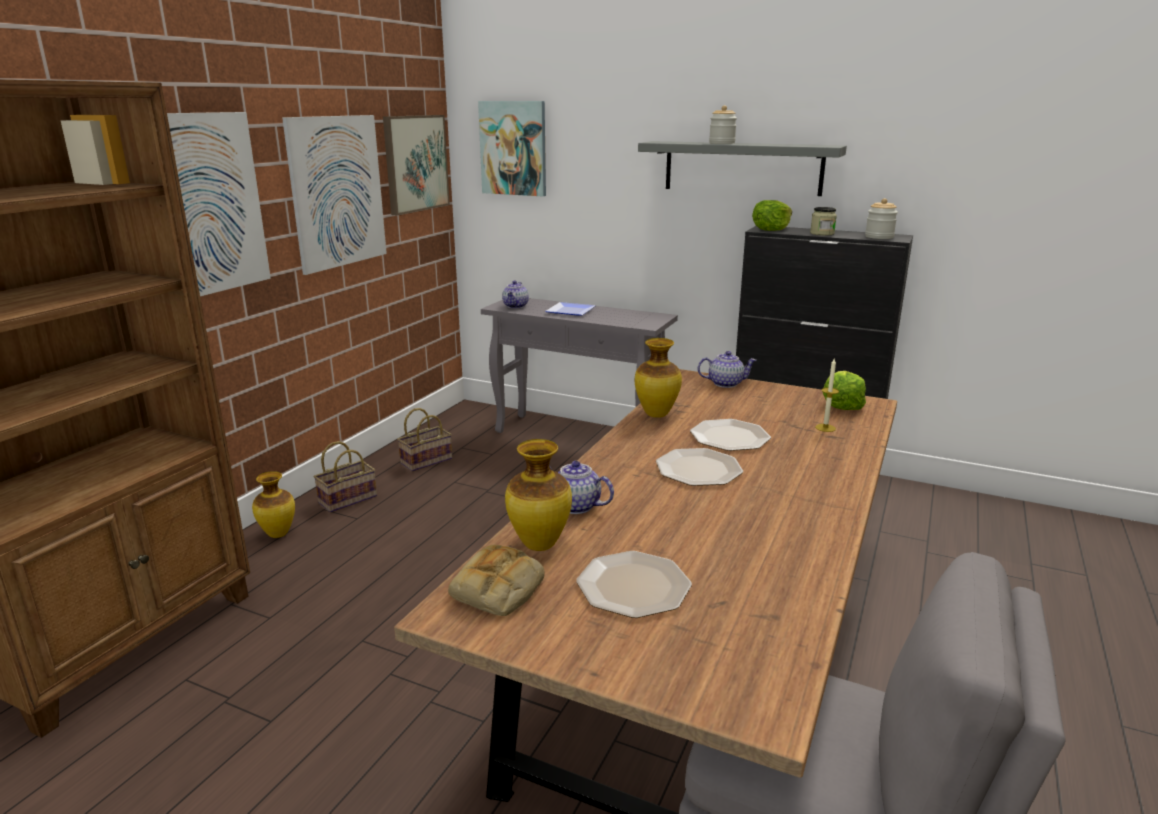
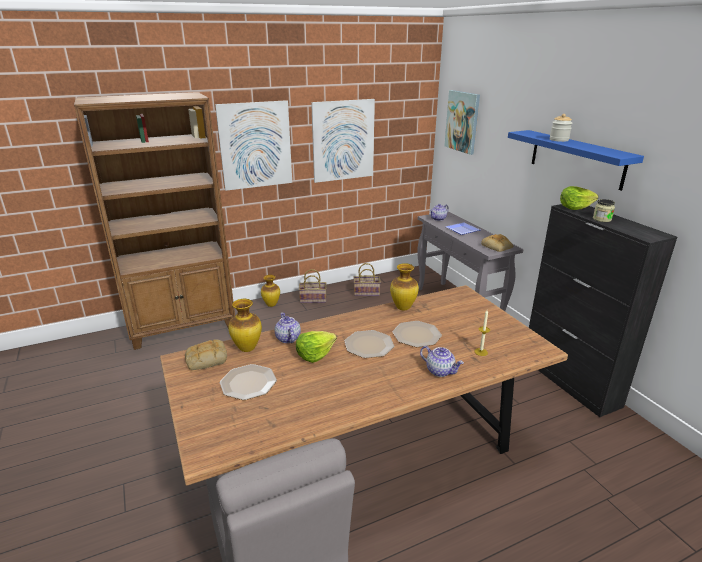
camera: 40 degrees right, 5 degrees up
picture [383,115,450,215] -> none
grey shelf [638,141,847,196] -> blue shelf [508,130,644,191]
teapot [698,351,757,388] -> teapot moved to [420,346,464,377]
lettuce [823,371,866,410] -> lettuce moved to [296,331,337,363]
jar [865,198,898,239] -> none
none -> bread [481,234,513,252]

